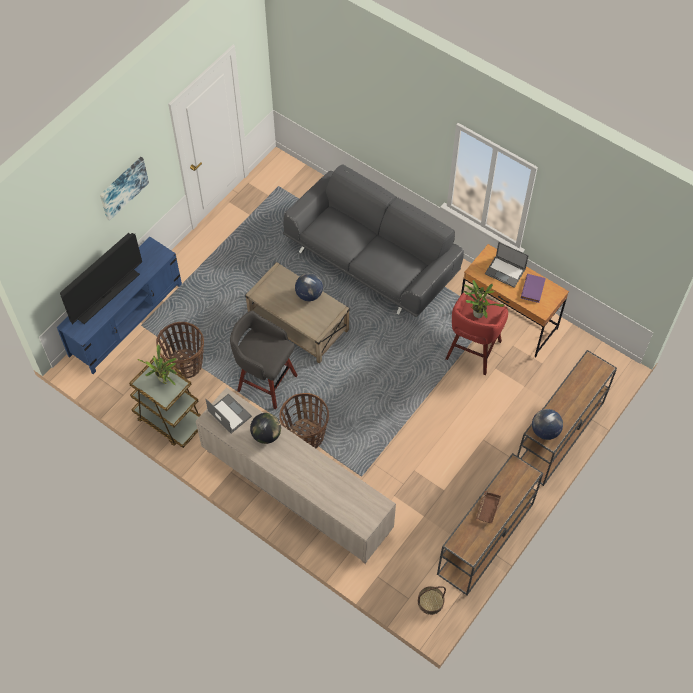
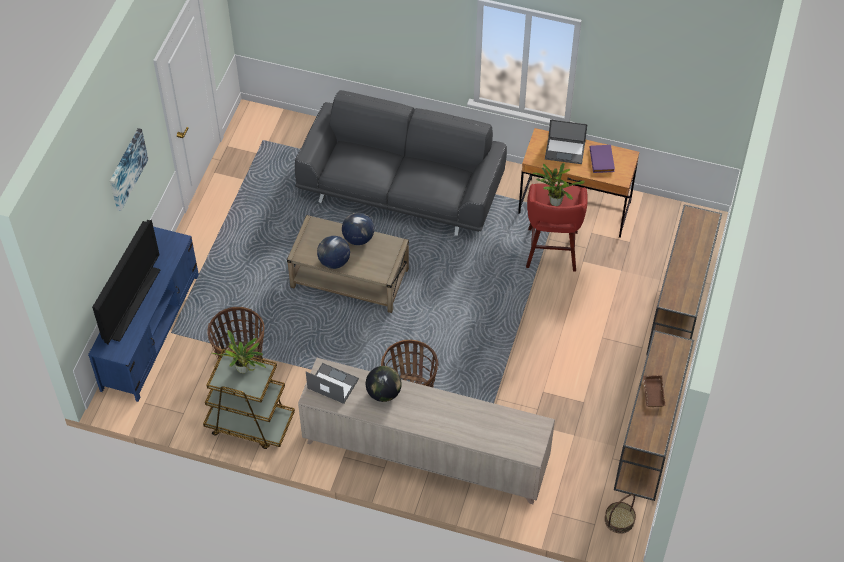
camera: 20 degrees left, 5 degrees down
grey stool [230,311,298,409] -> none
globe [532,409,563,440] -> globe moved to [317,236,350,269]

